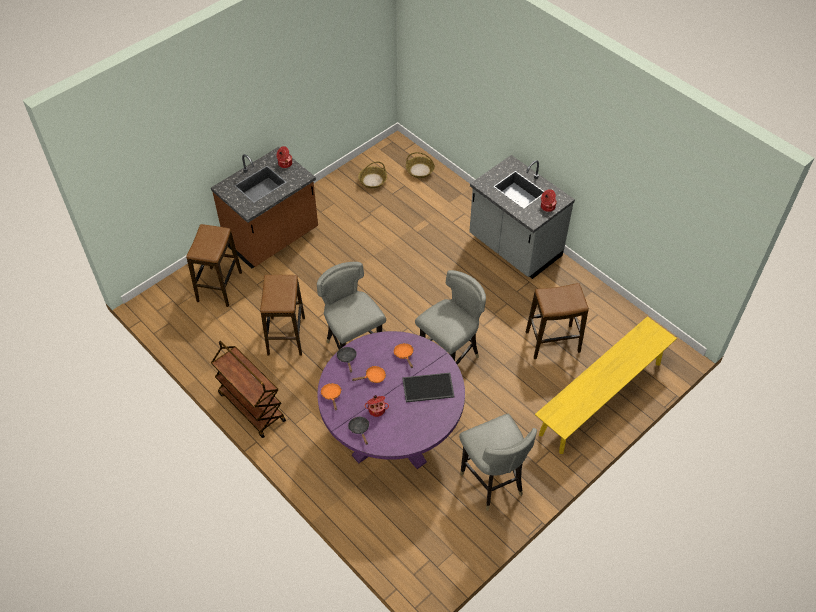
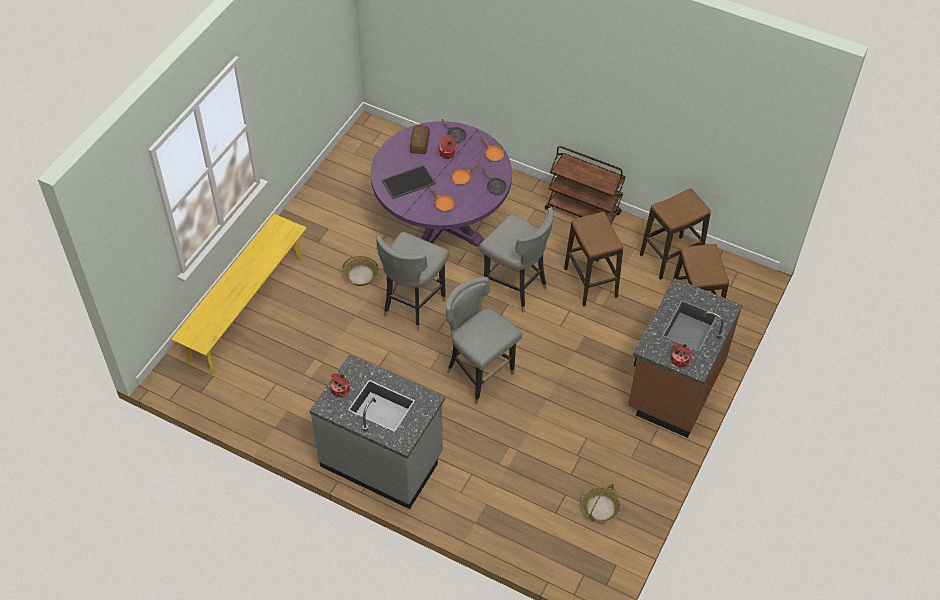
camera: 160 degrees right, 0 degrees up
basket [406,152,435,178] -> basket moved to [342,256,378,286]
grey chair [459,414,537,511] -> grey chair moved to [446,277,522,404]
stool [526,283,589,359] -> stool moved to [640,188,711,280]
none -> bread [410,125,430,154]

